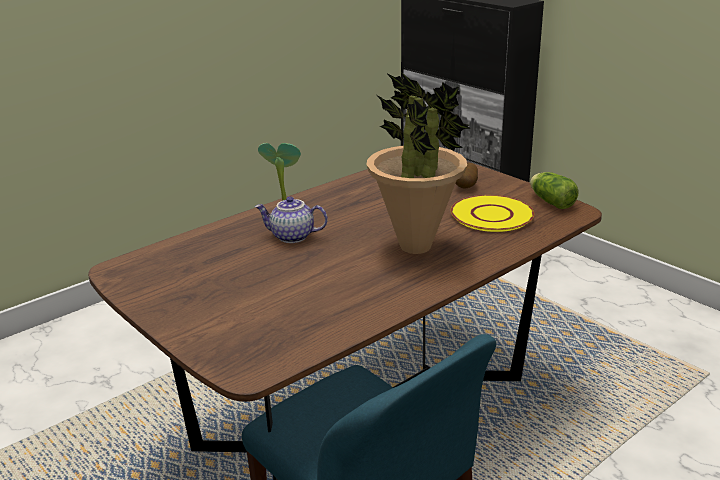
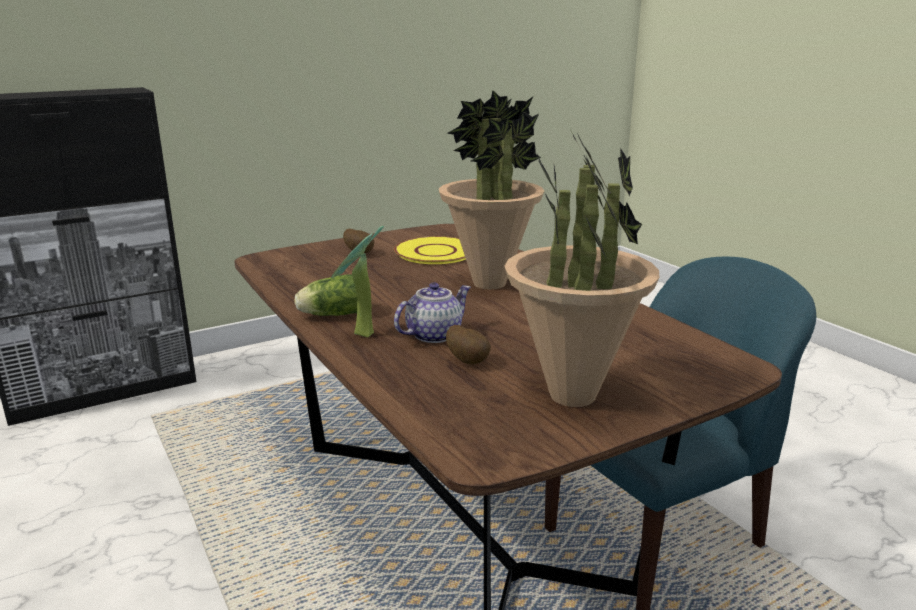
camera: 80 degrees left, 5 degrees down
teapot [255,196,328,243] -> teapot turned 150 degrees counterclockwise [394,282,471,343]
lettuce [530,172,579,209] -> lettuce moved to [294,274,357,316]
none -> potato [446,325,491,365]
none -> potted plant [504,129,659,407]

